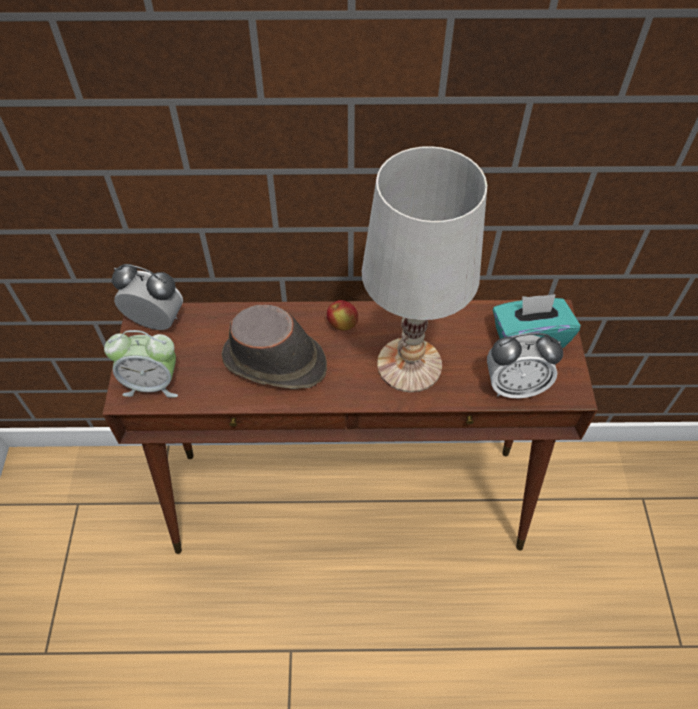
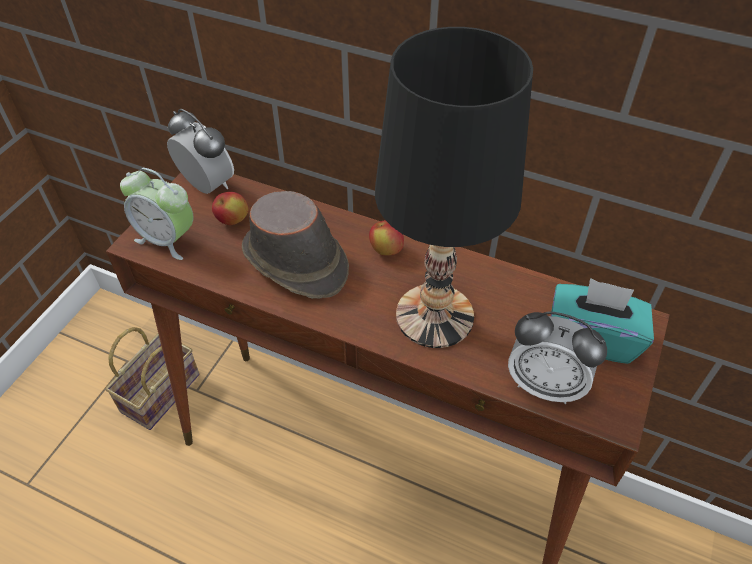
camera: 25 degrees right, 5 degrees down
white table lamp [362,146,487,392] -> black table lamp [375,27,533,348]
none -> basket [106,327,199,430]
none -> apple [212,192,248,225]

